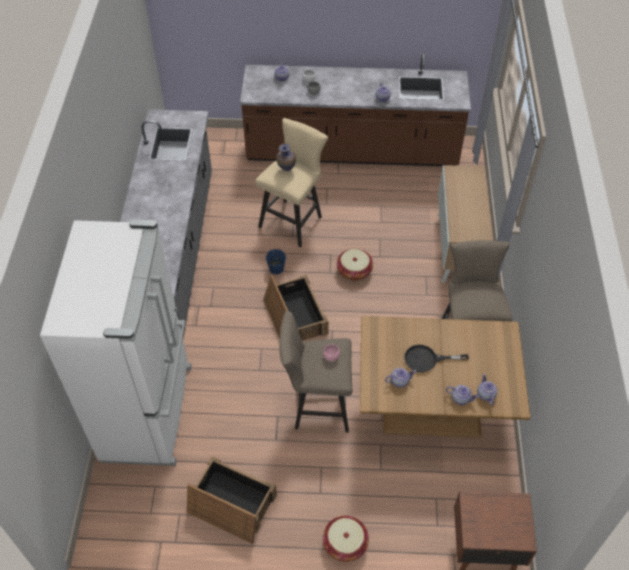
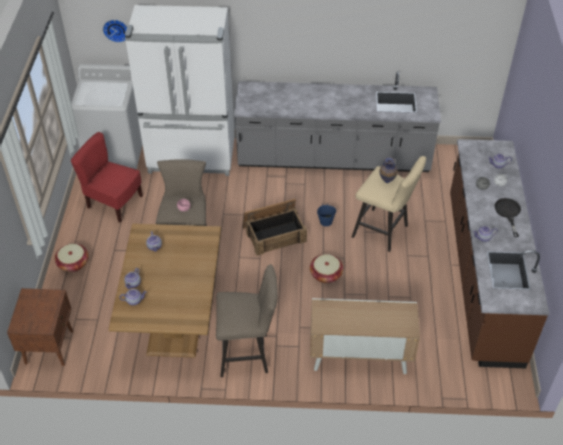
camera: 90 degrees right, 5 degrees down
crate [187,456,277,544] -> red chair [71,132,143,223]
black frying pan [404,344,469,373] -> black frying pan moved to [495,198,521,237]
none -> white washing machine [71,64,142,170]
none -> wall clock [103,20,127,43]

